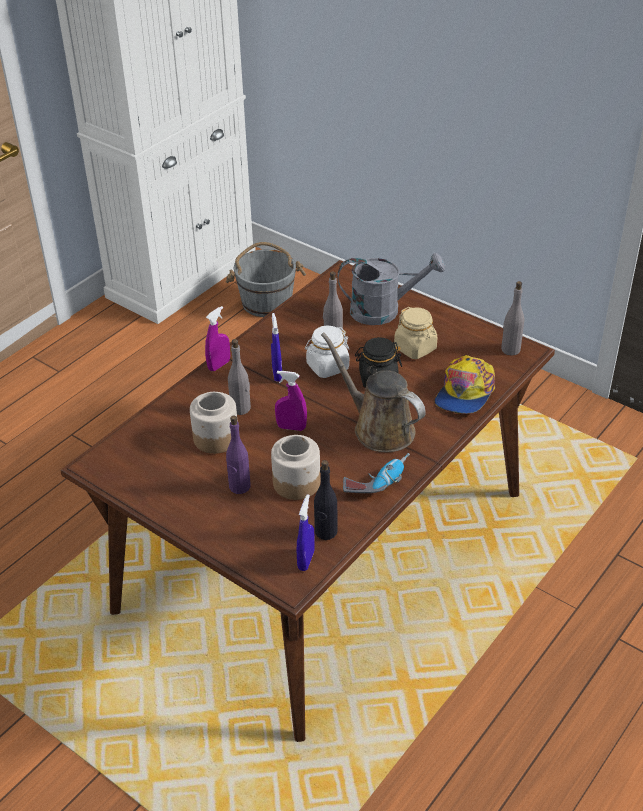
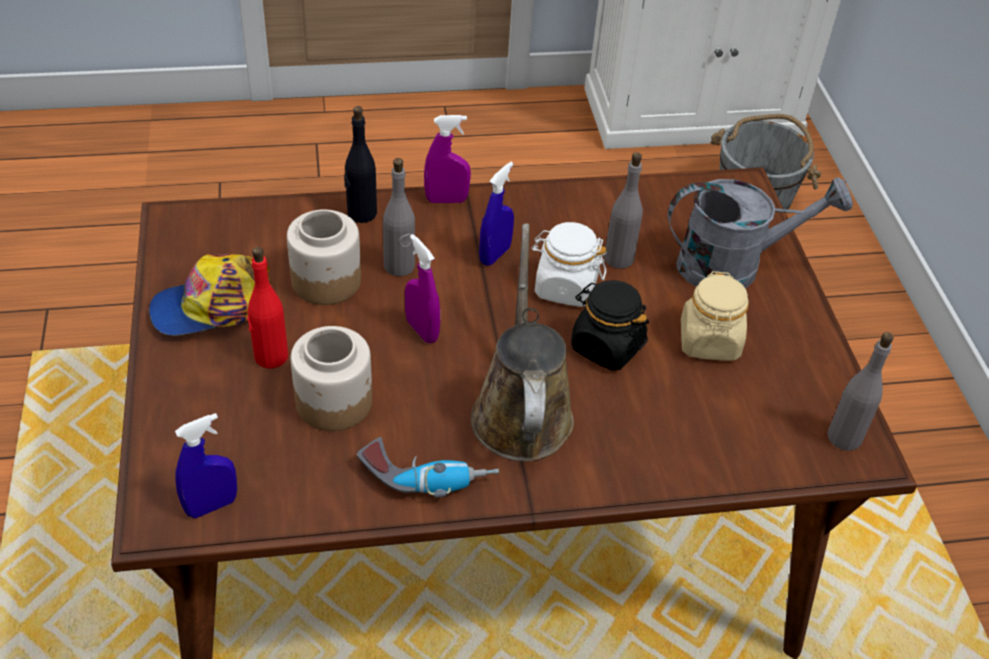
camera: 40 degrees right, 5 degrees up
purple bottle [226,415,251,494] -> red bottle [247,247,288,368]
black bottle [314,460,338,540] -> black bottle moved to [344,106,377,223]
grey watering can [338,253,445,325] -> grey watering can turned 45 degrees counterclockwise [668,177,853,288]
cap [435,355,496,414] -> cap moved to [149,254,272,336]

